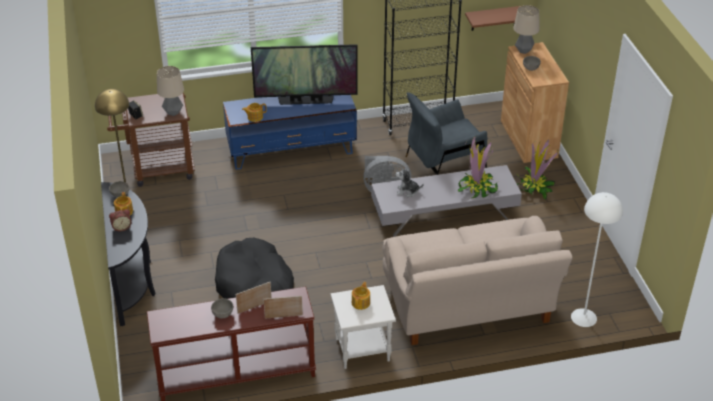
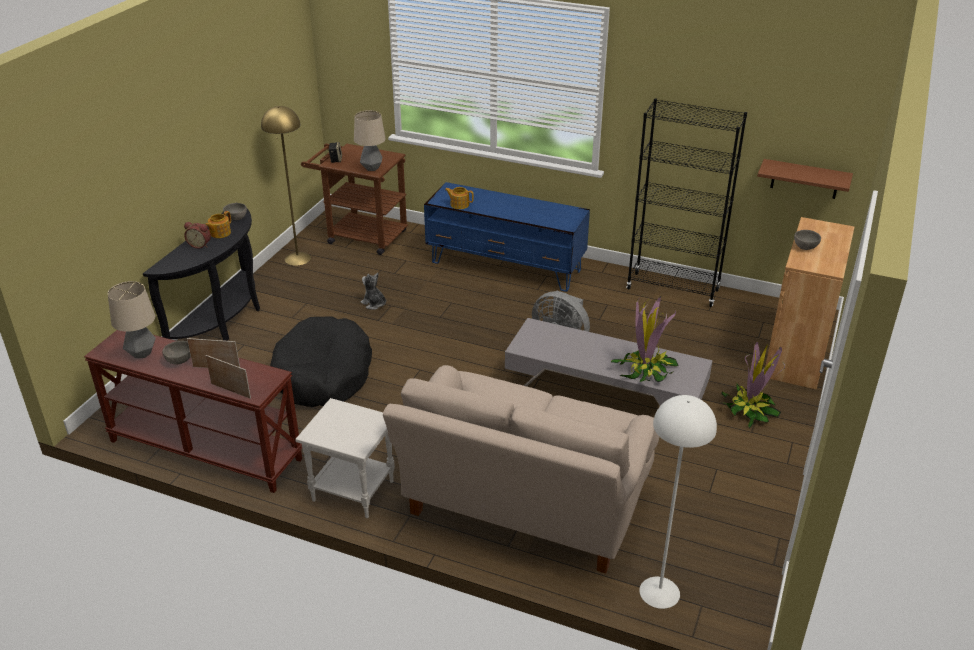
camera: 35 degrees right, 5 degrees down
television [251,44,357,105] -> none
teapot [352,282,370,310] -> none
plush toy [395,166,424,197] -> plush toy moved to [361,273,386,310]
grey armchair [406,92,487,175] -> none
table lamp [513,5,539,54] -> table lamp moved to [108,281,156,358]

